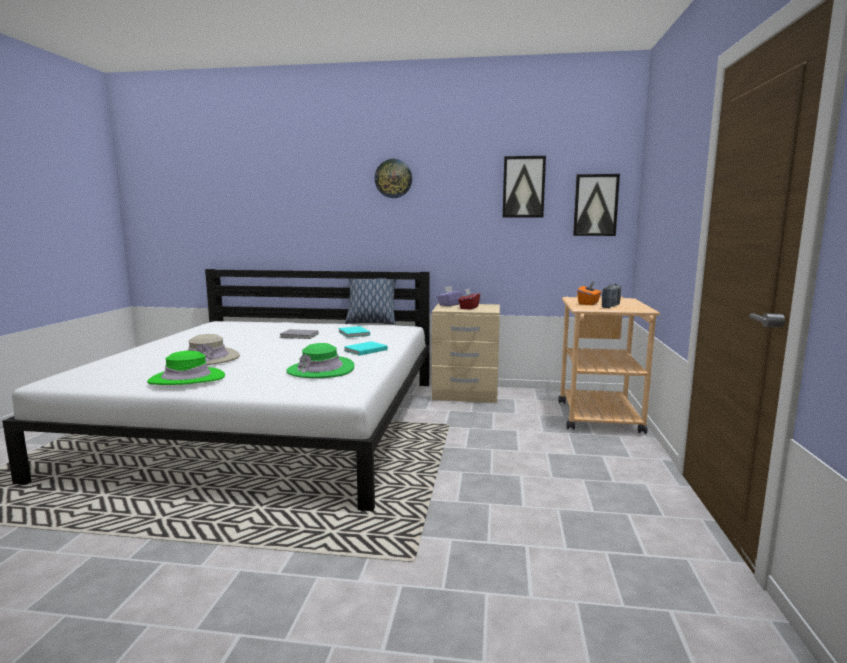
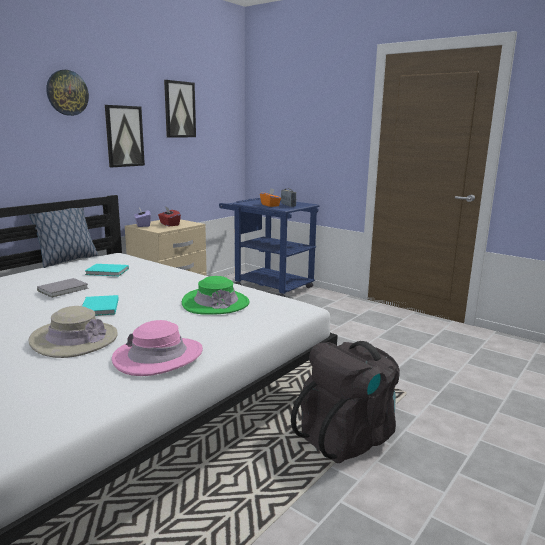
camera: 60 degrees left, 5 degrees up
green hat [147,351,225,385] -> pink hat [112,320,203,376]
turquoise book [344,341,388,356] -> turquoise book moved to [82,295,119,316]
beige cart [558,296,660,433] -> blue cart [219,198,319,297]
picture [573,174,620,236] -> picture moved to [105,105,145,167]
none -> black backpack [291,341,400,463]

